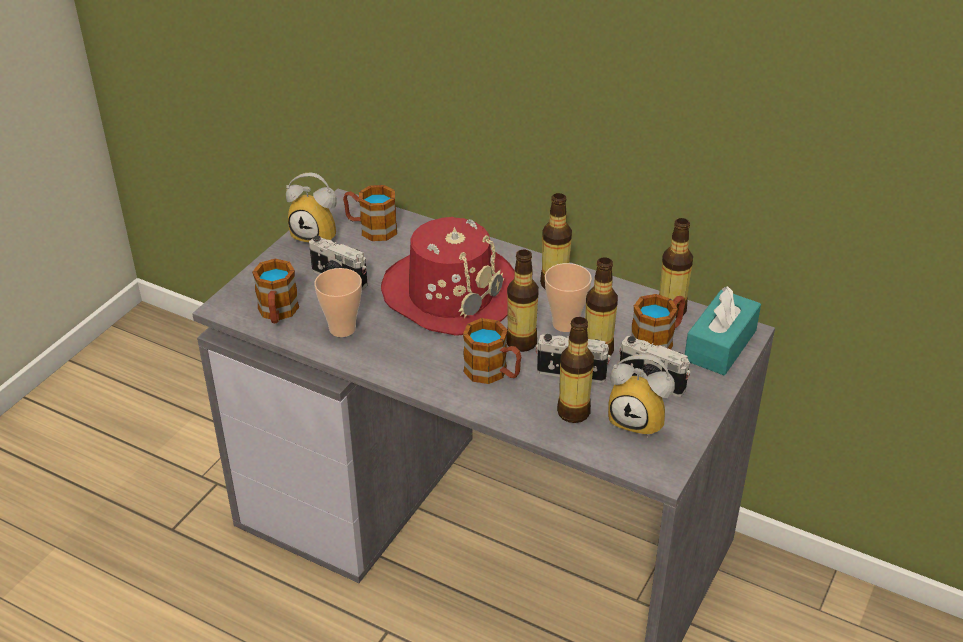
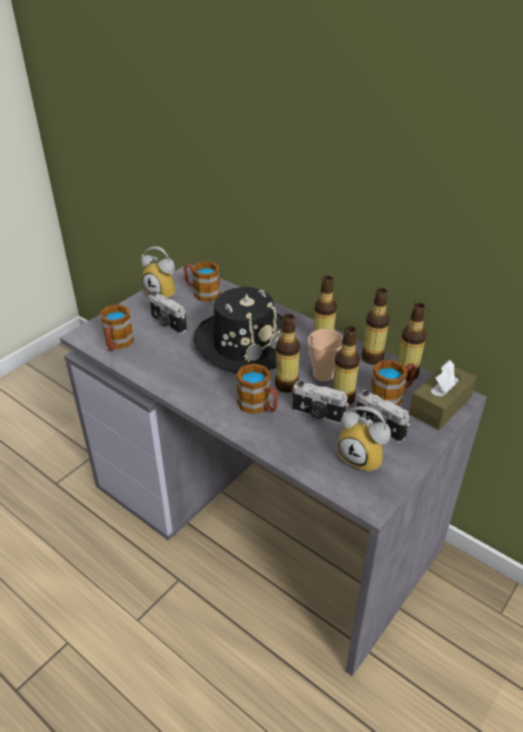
camera: 10 degrees right, 0 degrees up
cup [314,268,362,337] -> none
red hat [381,217,515,336] -> black hat [194,287,296,374]
bottle [557,317,594,423] -> bottle moved to [362,288,390,365]
turquoise tissue box [685,286,761,375] -> brown tissue box [409,360,477,430]

